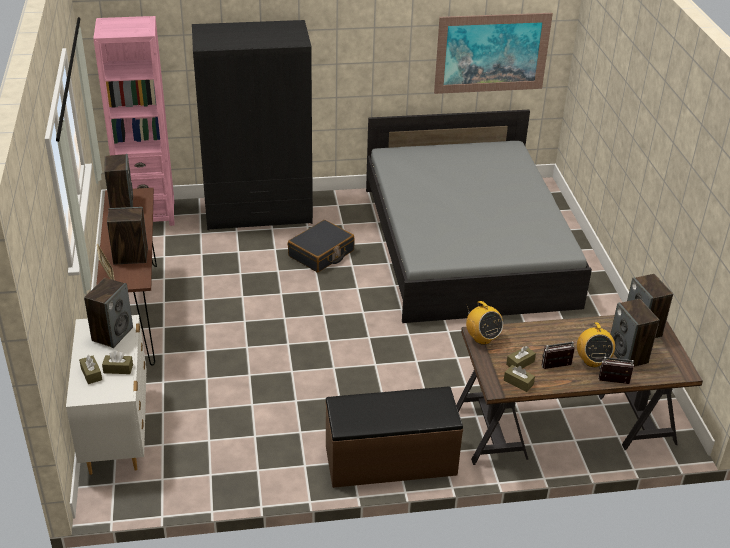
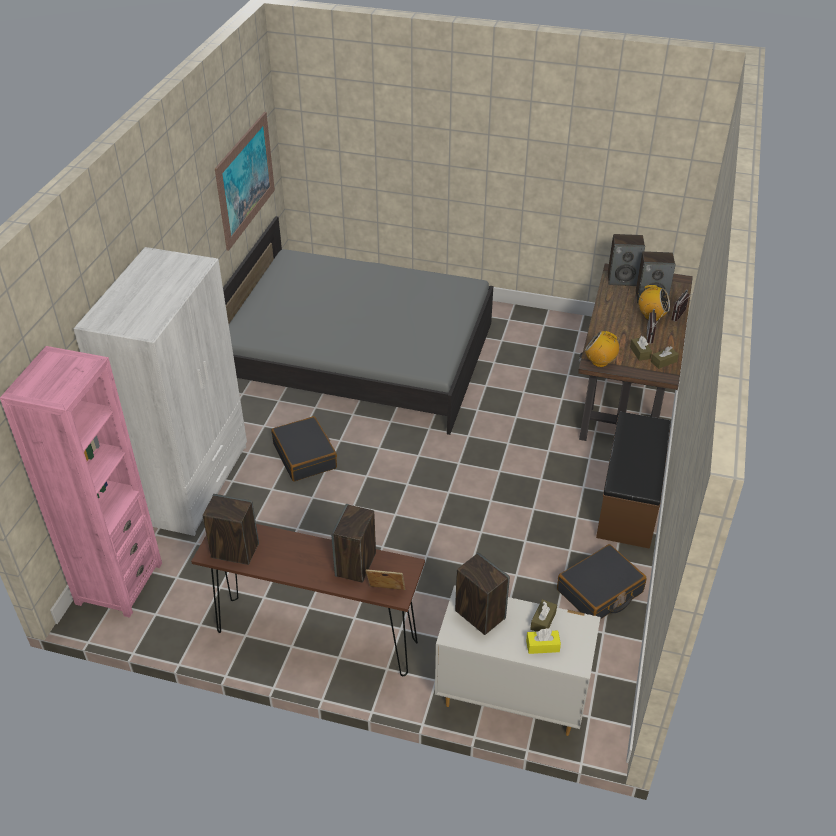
camera: 65 degrees left, 5 degrees up
brown tissue box [79,355,102,384] -> yellow tissue box [526,628,561,654]
black wardrobe [192,20,313,230] -> white wardrobe [73,247,247,536]
radio [466,301,503,345] -> radio turned 150 degrees counterclockwise [585,331,624,367]
none -> black suitcase [557,544,646,619]

